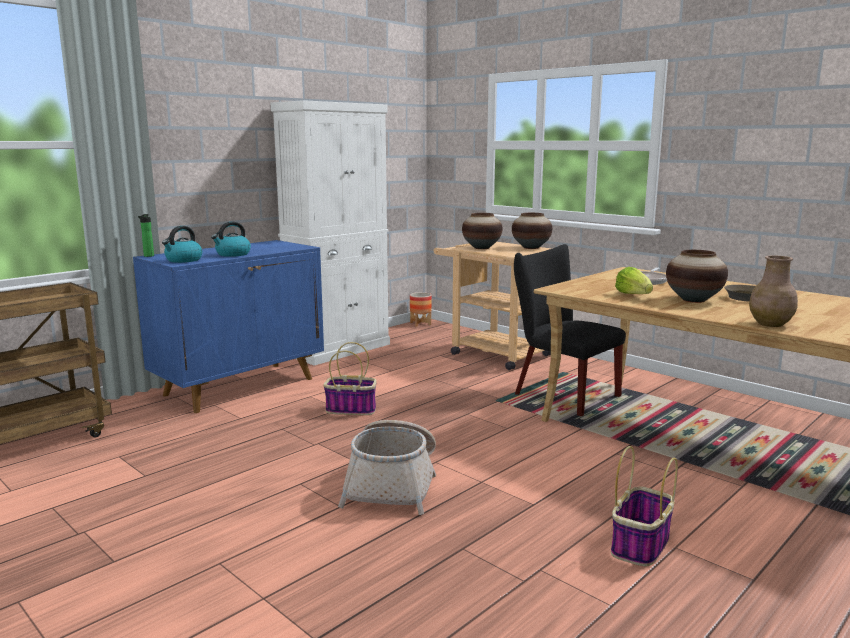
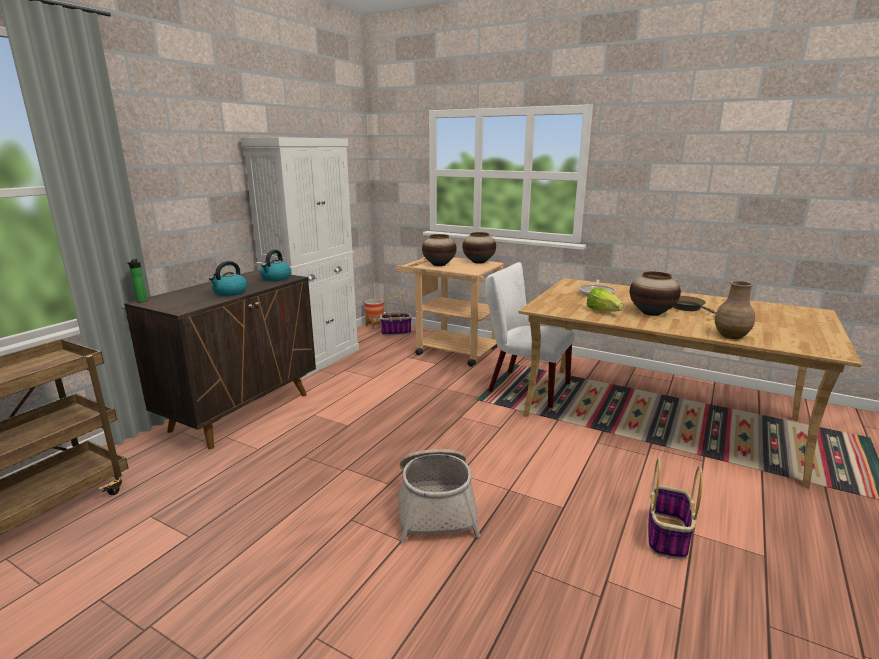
camera: 15 degrees left, 5 degrees up
blue cabinet [133,240,324,413] -> brown cabinet [124,270,316,449]
kettle [162,226,203,263] -> kettle moved to [260,250,291,281]
basket [323,342,377,415] -> basket moved to [380,292,412,336]
black chair [514,244,626,416] -> white chair [485,262,575,408]

